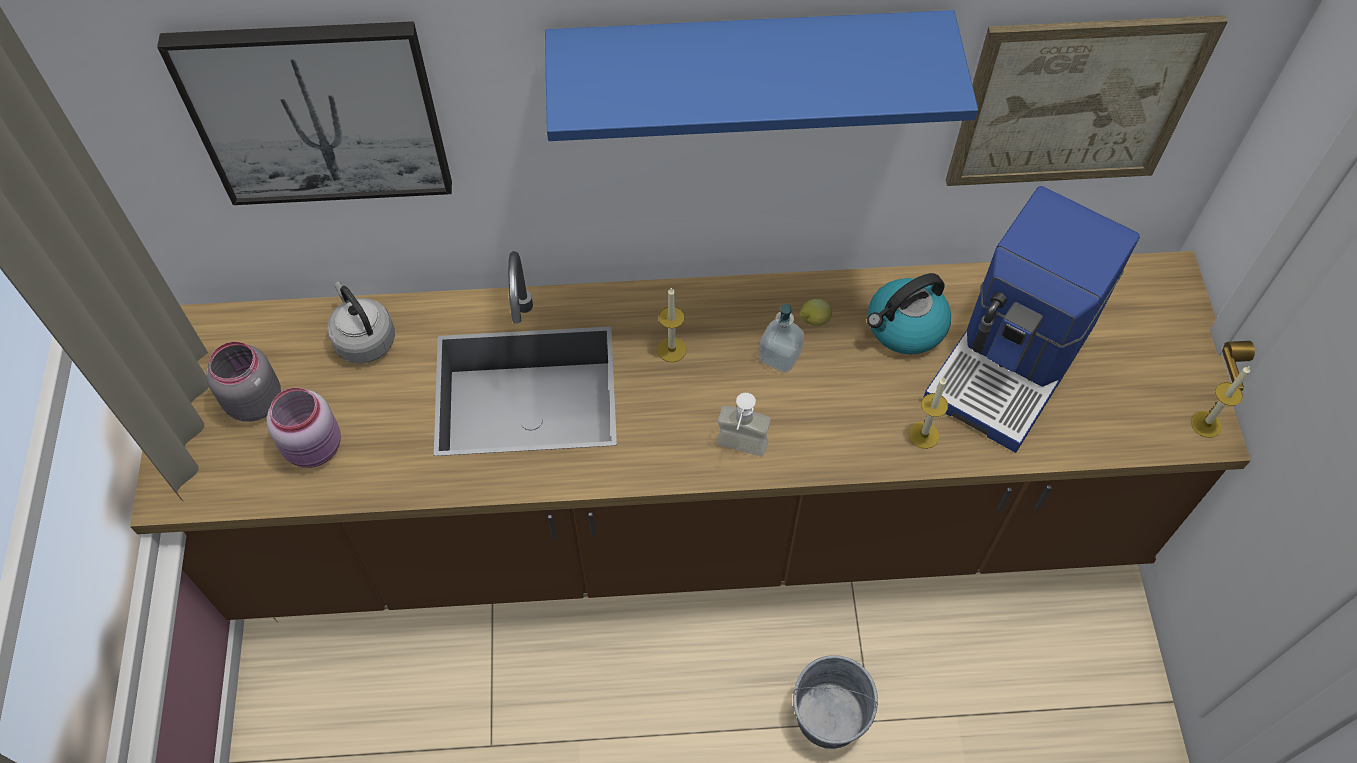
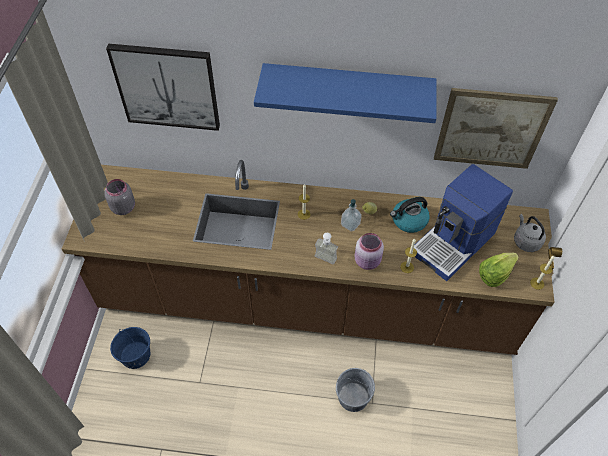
camera: 10 degrees right, 5 degrees down
pink jar [267,387,341,468] -> pink jar moved to [355,233,384,270]
grey kettle [327,281,395,363] -> grey kettle moved to [514,214,546,252]
none -> blue bucket [110,327,151,369]
none -> lettuce [479,253,519,287]

